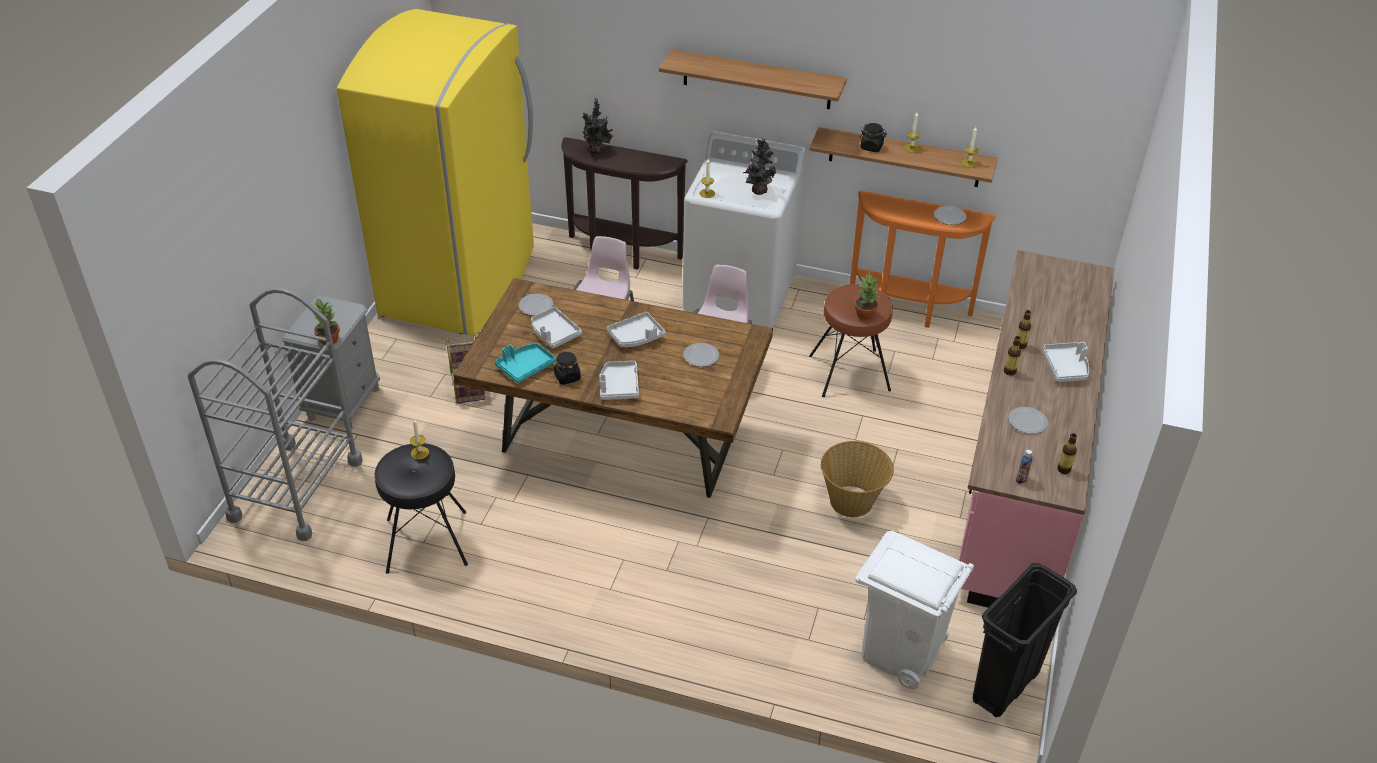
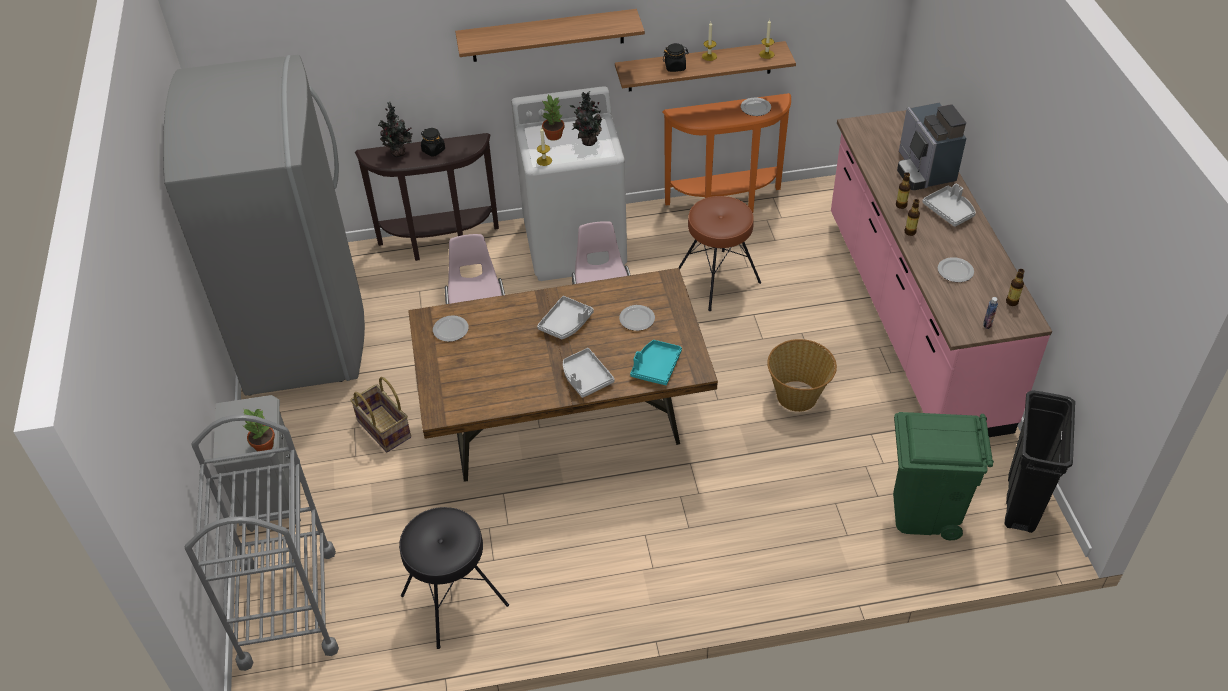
camera: 25 degrees left, 5 degrees up
yellow fridge [337,9,534,336] -> grey fridge [163,55,365,396]
candle [410,418,429,460] -> none
turquoise tray [495,343,556,383] -> turquoise tray moved to [630,340,682,385]
grey tray [531,307,582,349] -> none
black jar [554,351,581,385] -> black jar moved to [421,128,445,157]
potted plant [854,272,880,320] -> potted plant moved to [542,94,564,141]
white trash can [855,531,974,690] -> green trash can [893,412,994,540]
none -> coffee machine [897,103,966,190]

